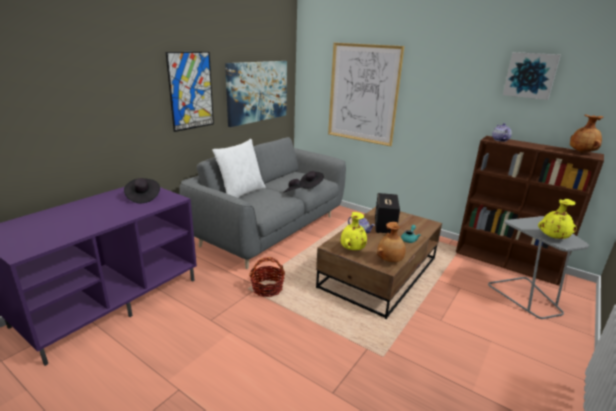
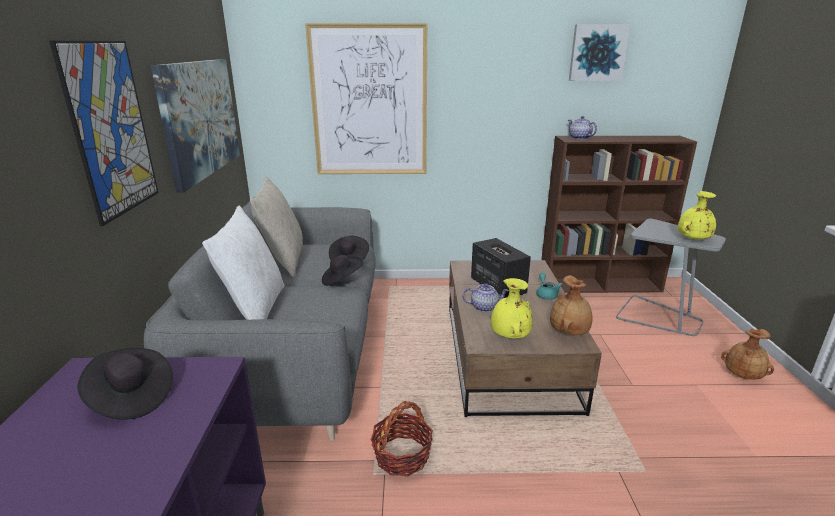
camera: 35 degrees left, 0 degrees up
brown vase [570,115,603,153] -> brown vase moved to [721,329,774,379]
none -> beige pillow [250,176,303,277]

